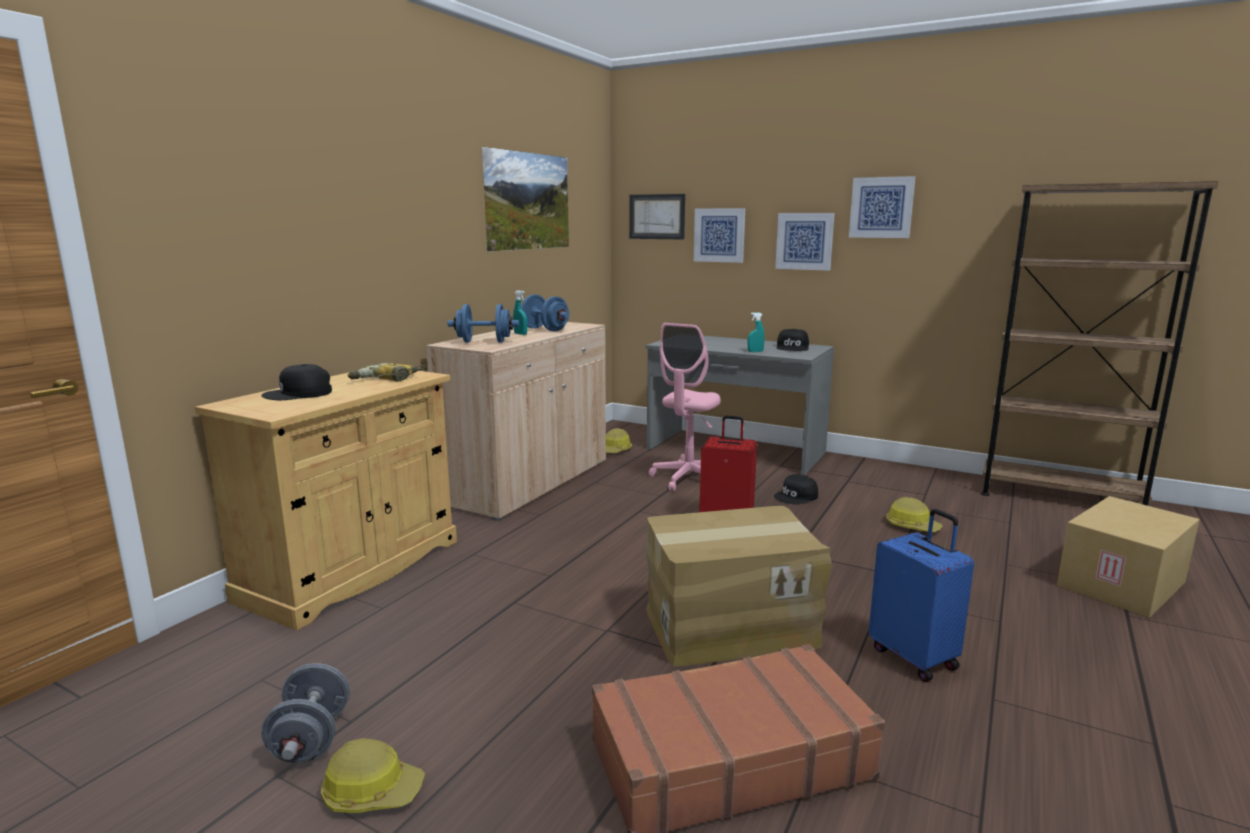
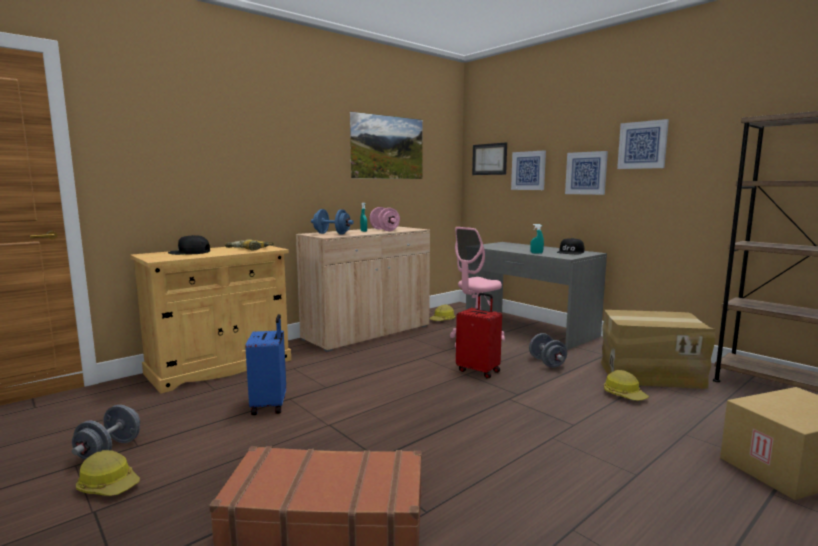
camera: 20 degrees right, 5 degrees down
blue dumbbell [521,294,569,331] -> pink dumbbell [370,207,400,231]
cardboard box [645,506,832,667] -> cardboard box moved to [601,310,716,389]
black cap [774,474,818,504] -> grey dumbbell [529,333,567,368]
blue suitcase [869,509,974,682] -> blue suitcase moved to [245,314,286,415]

